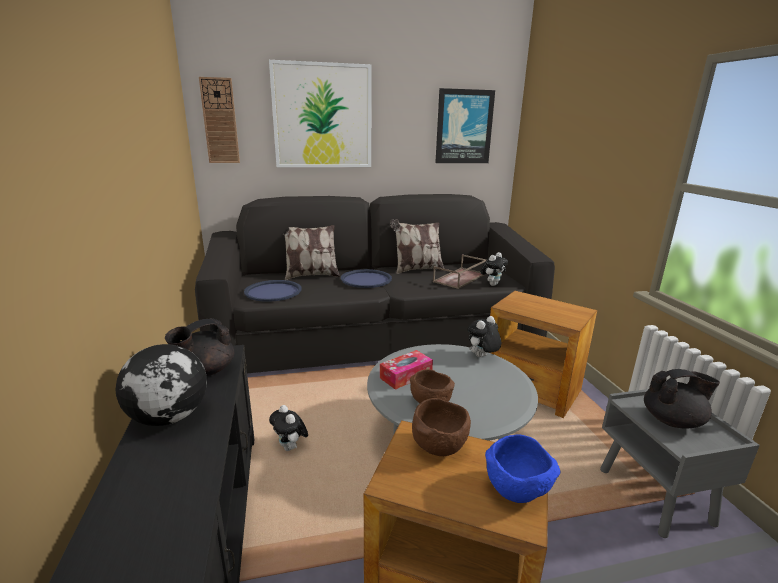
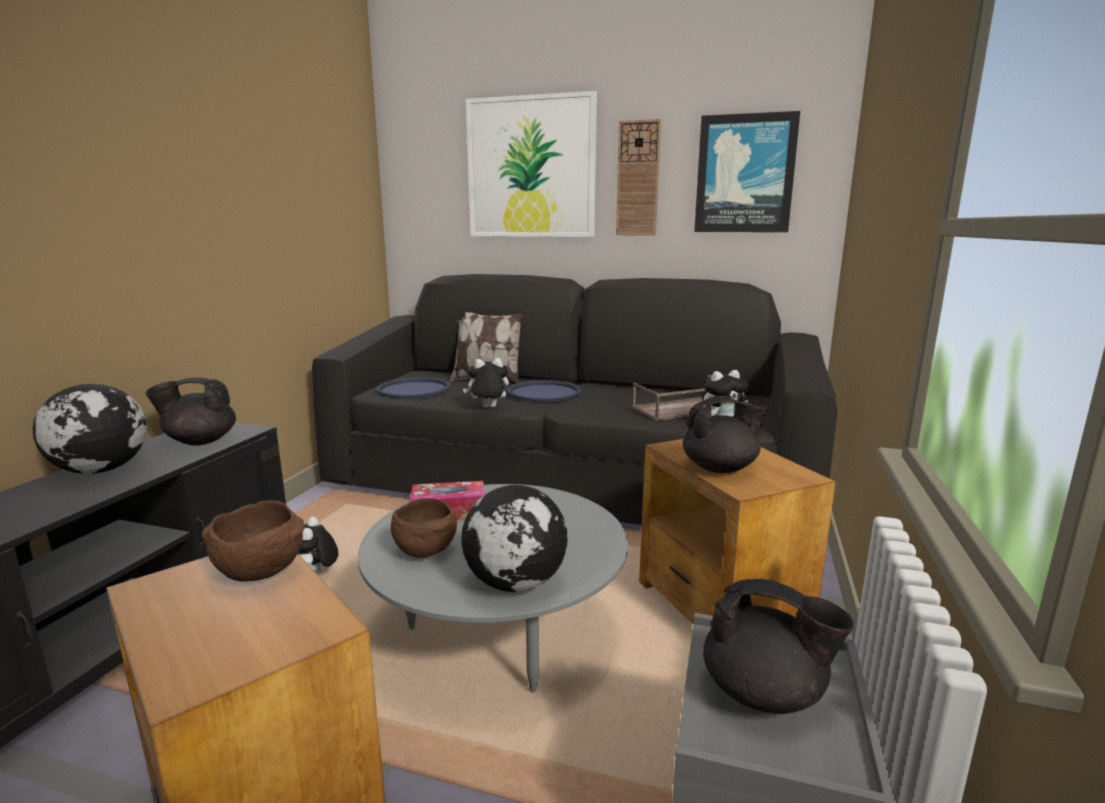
camera: 30 degrees right, 5 degrees down
wall clock [199,77,240,163] -> wall clock moved to [616,119,661,236]
pillow [390,219,445,274] -> none
plush toy [468,316,501,357] -> plush toy moved to [463,358,509,408]
blue bowl [485,434,561,503] -> none
none -> globe [461,485,568,592]
none -> black teapot [683,396,768,473]

